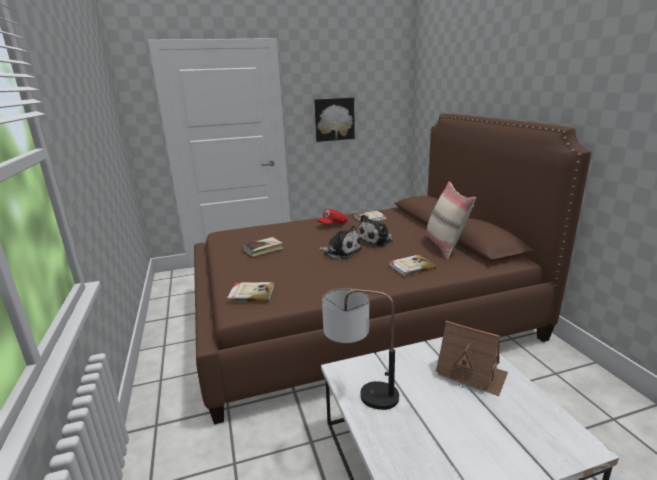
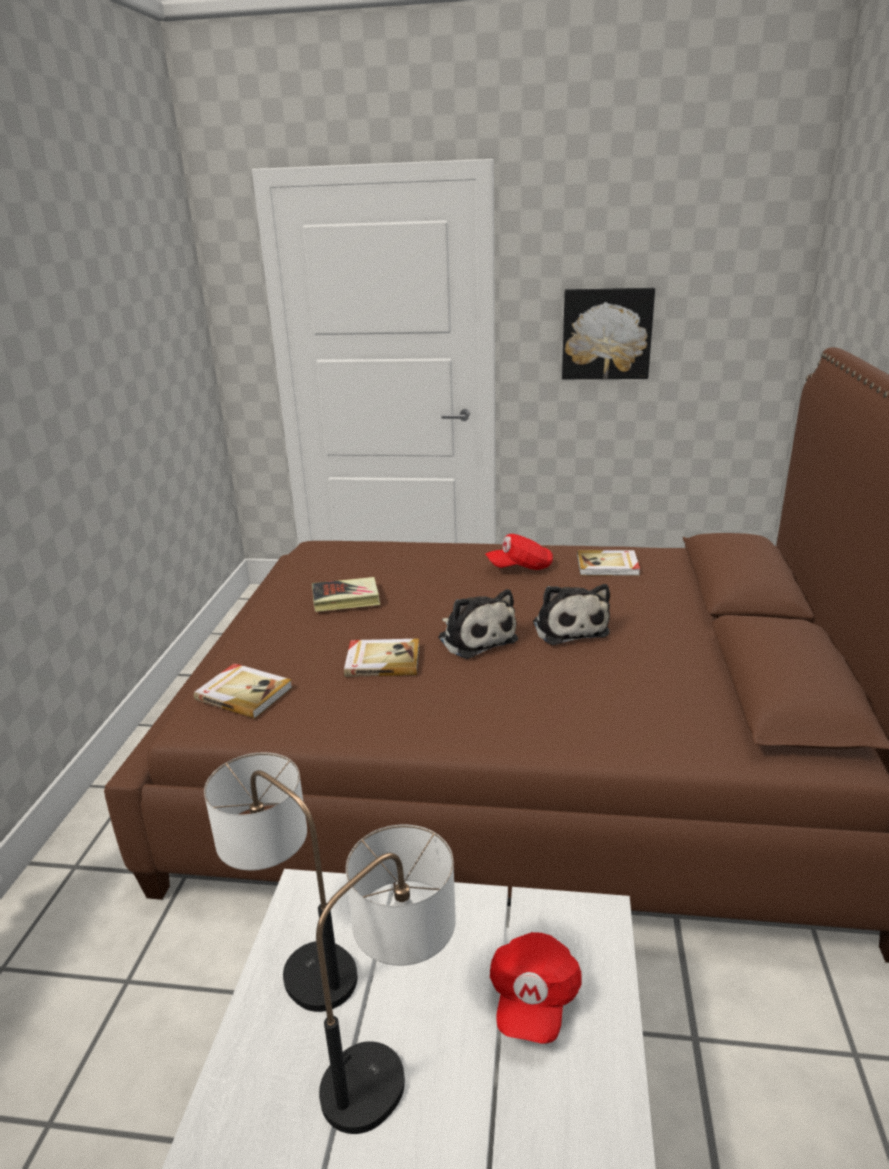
camera: 25 degrees right, 5 degrees up
plush toy [359,215,393,247] -> plush toy turned 90 degrees counterclockwise [533,584,610,645]
book [389,255,436,276] -> book moved to [344,639,419,677]
beige pillow [426,181,476,260] -> none
toy house [436,321,508,396] -> red cap [490,932,581,1044]
none -> table lamp [316,825,456,1134]

